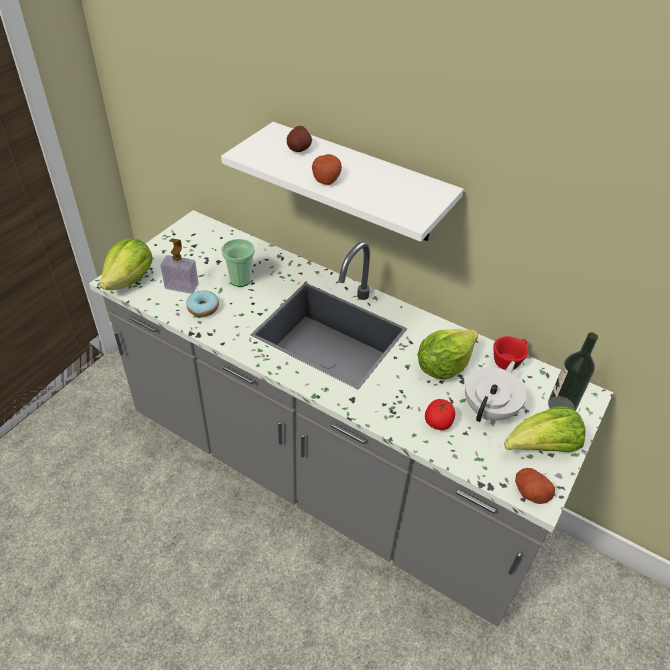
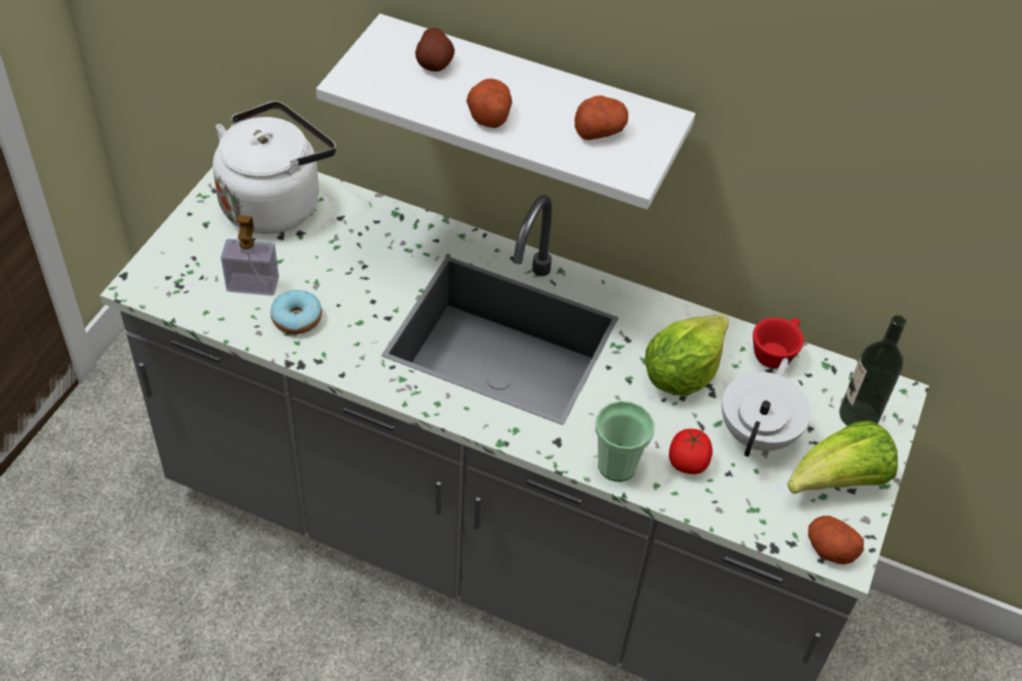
camera: 10 degrees left, 5 degrees up
lettuce [99,239,152,290] -> none
cup [221,239,255,287] -> cup moved to [595,401,655,482]
none -> white kettle [213,101,336,234]
none -> potato [575,95,628,140]

